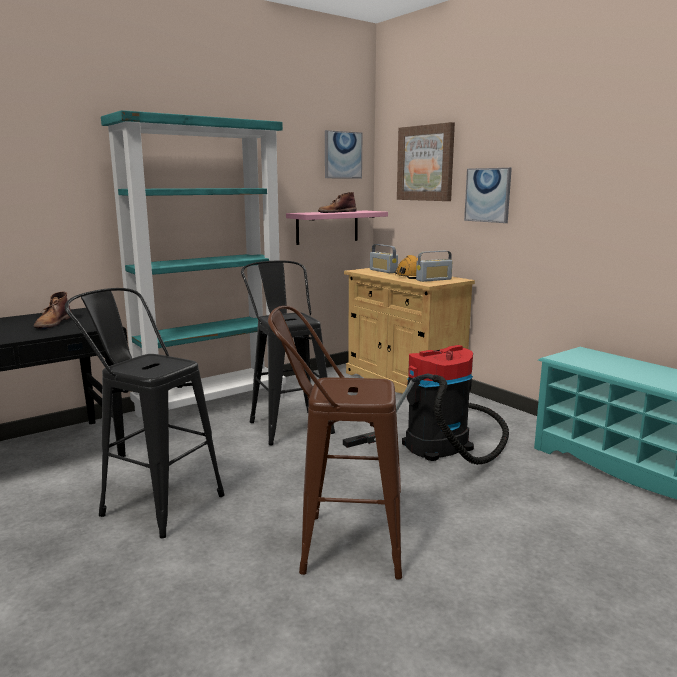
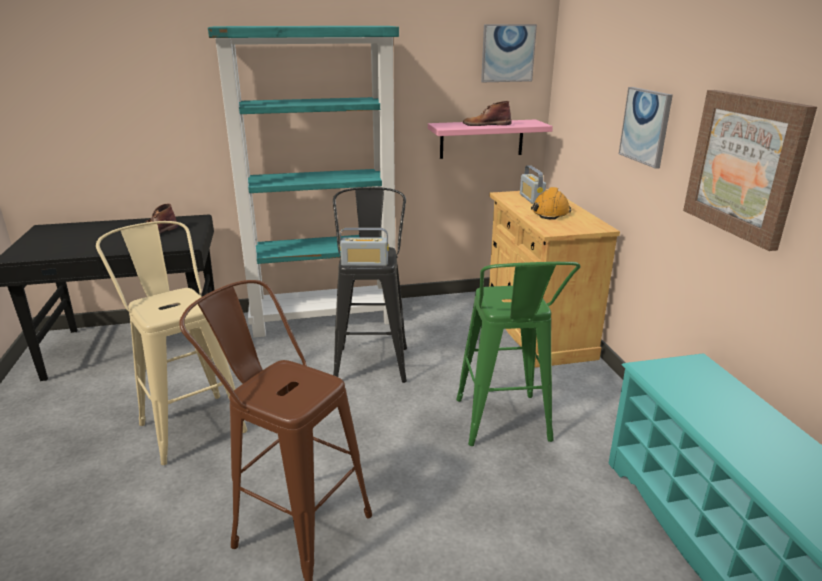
camera: 25 degrees right, 10 degrees up
black stool [65,288,225,538] -> beige stool [96,221,247,465]
vacuum cleaner [343,345,509,465] -> green stool [456,262,581,446]
picture [397,122,455,201] -> picture moved to [683,90,817,251]
radio [416,251,452,282] -> radio moved to [340,228,389,266]

